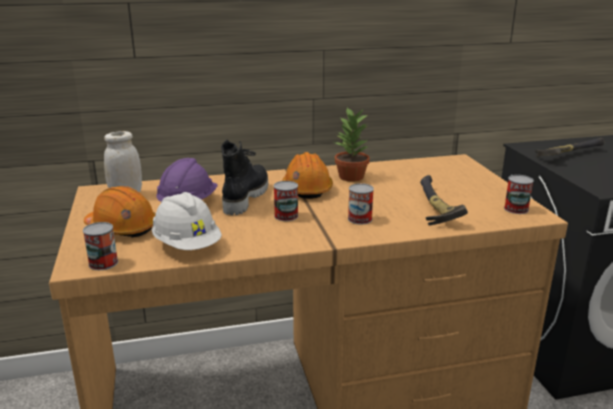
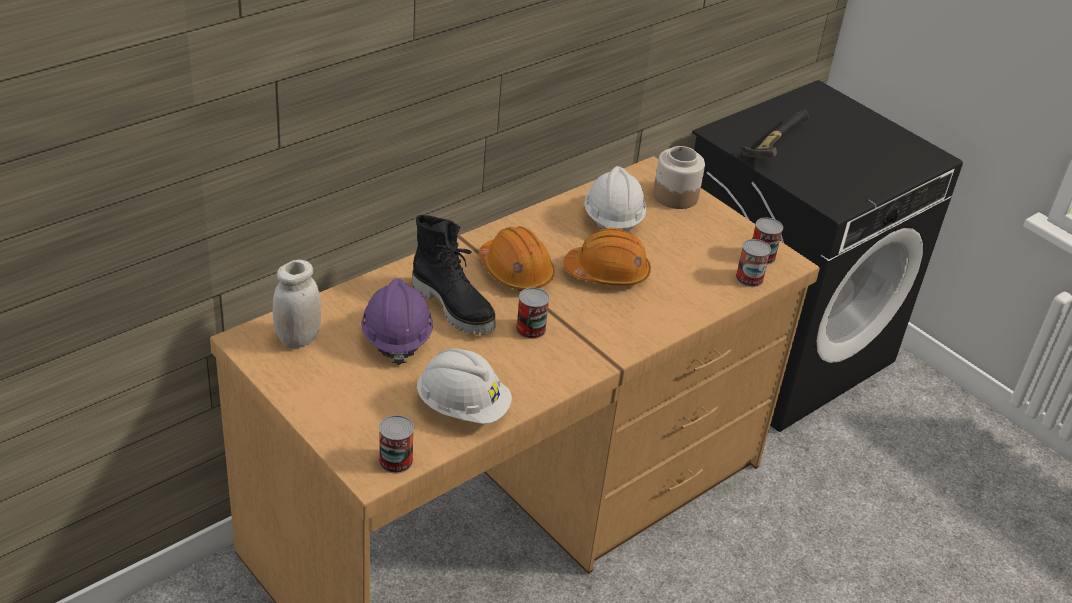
camera: 30 degrees left, 15 degrees up
orange hard hat [84,186,156,238] -> orange hard hat moved to [564,228,651,286]
black boot [221,139,268,215] -> black boot turned 150 degrees clockwise [412,215,496,335]
potted plant [334,108,370,182] -> none
can [348,183,374,225] -> can moved to [736,239,771,287]
hammer [420,175,468,226] -> none
none -> white hard hat [584,166,646,232]
none -> jar [653,146,705,209]

